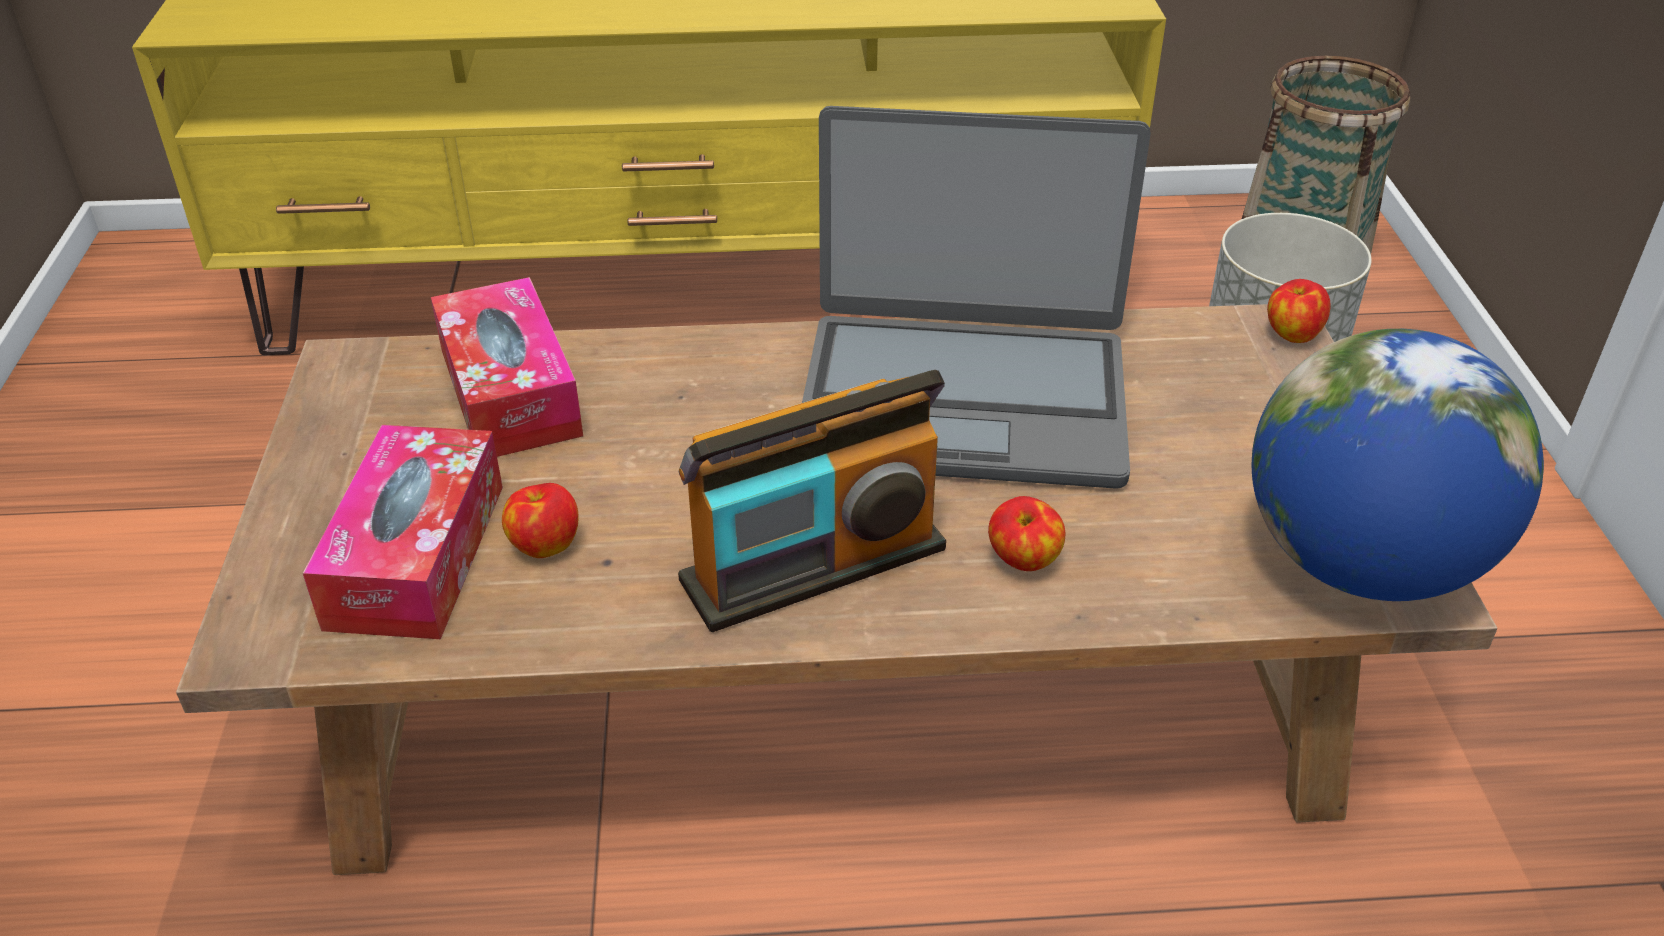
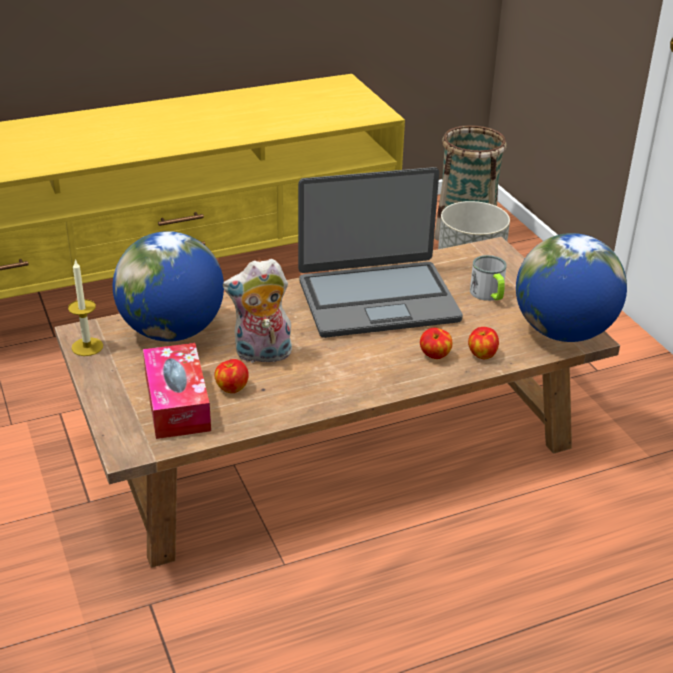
camera: 20 degrees left, 5 degrees down
tissue box [431,277,583,457] -> globe [113,231,224,342]
radio [678,370,946,632] -> none
apple [1267,279,1331,343] -> apple moved to [468,327,499,359]
none -> candle [68,259,103,356]
none -> plush toy [223,259,294,363]
none -> mug [470,255,507,301]

